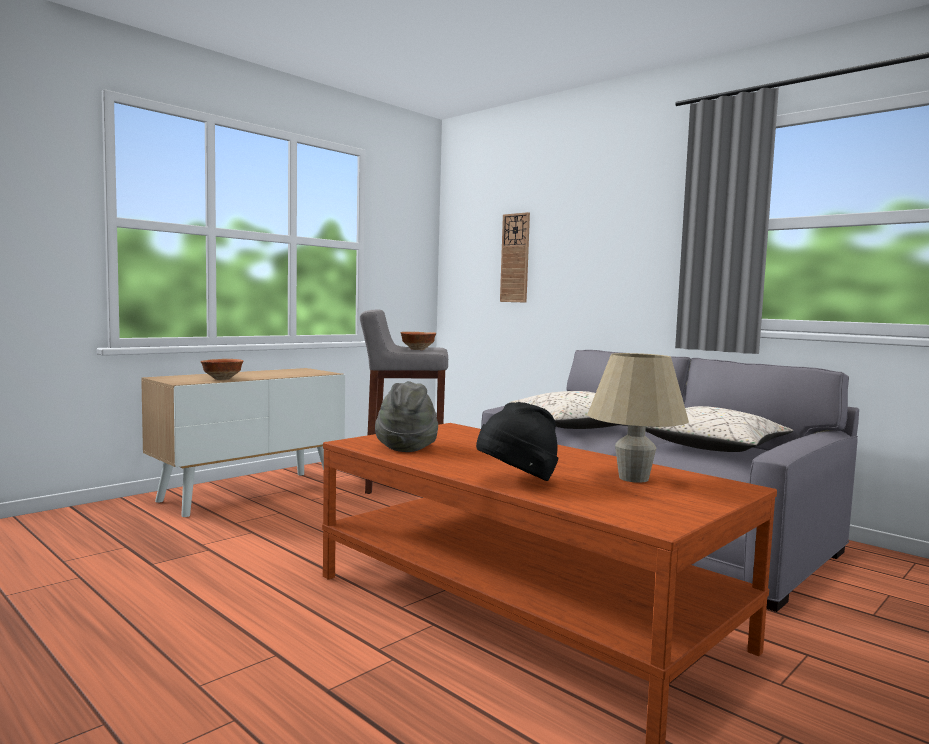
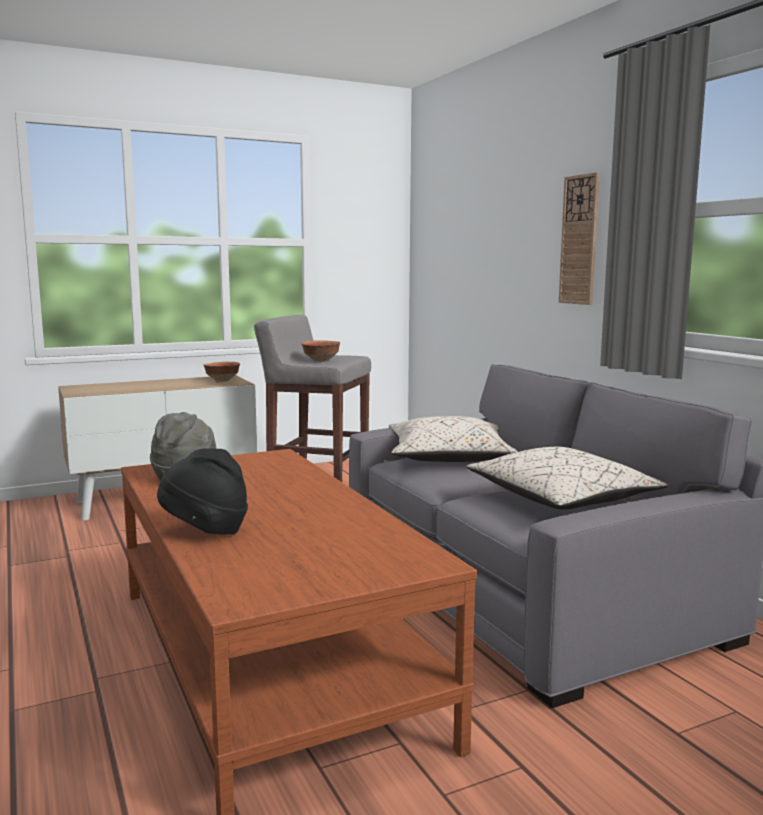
camera: 20 degrees right, 5 degrees up
bowl [201,359,243,380] -> bowl moved to [203,362,240,382]
wall clock [500,212,530,303] -> wall clock moved to [559,172,600,305]
beige table lamp [587,353,689,483] -> none

